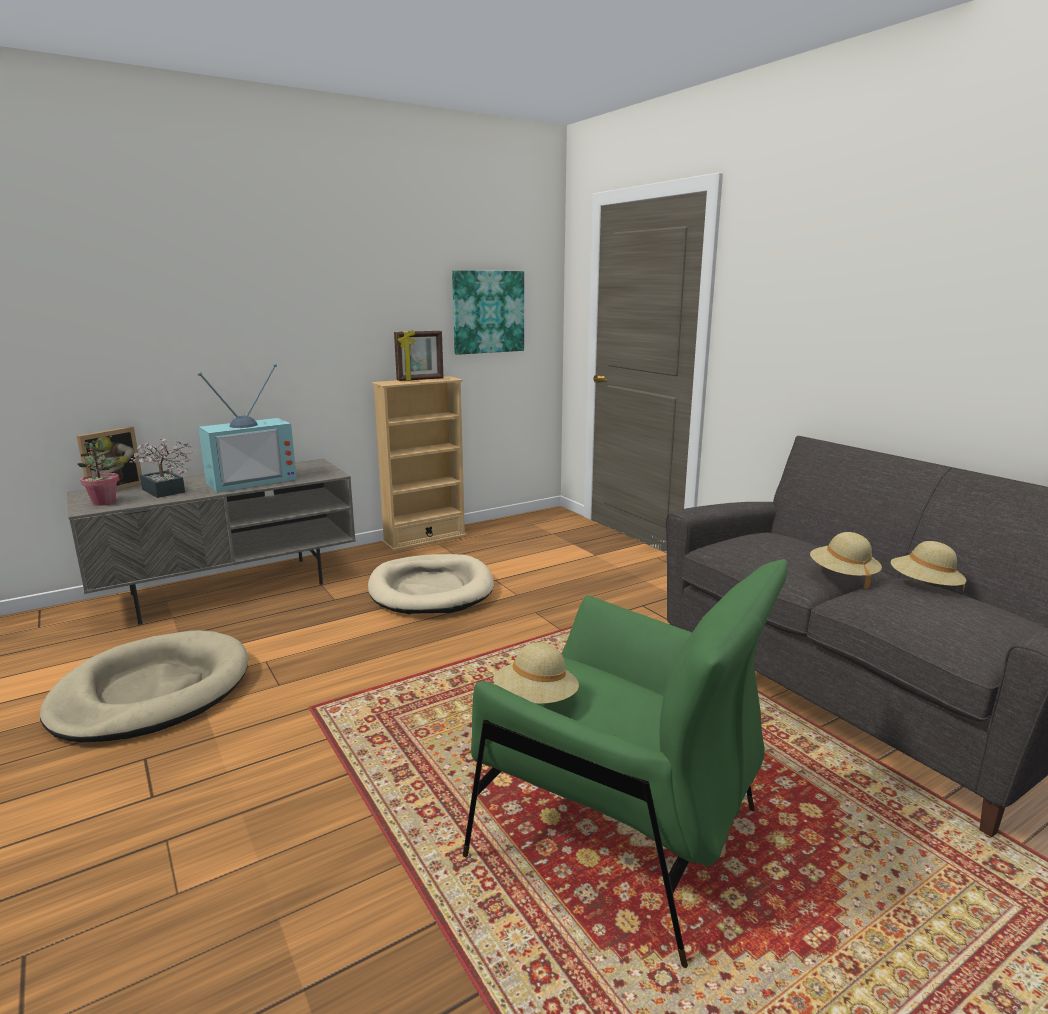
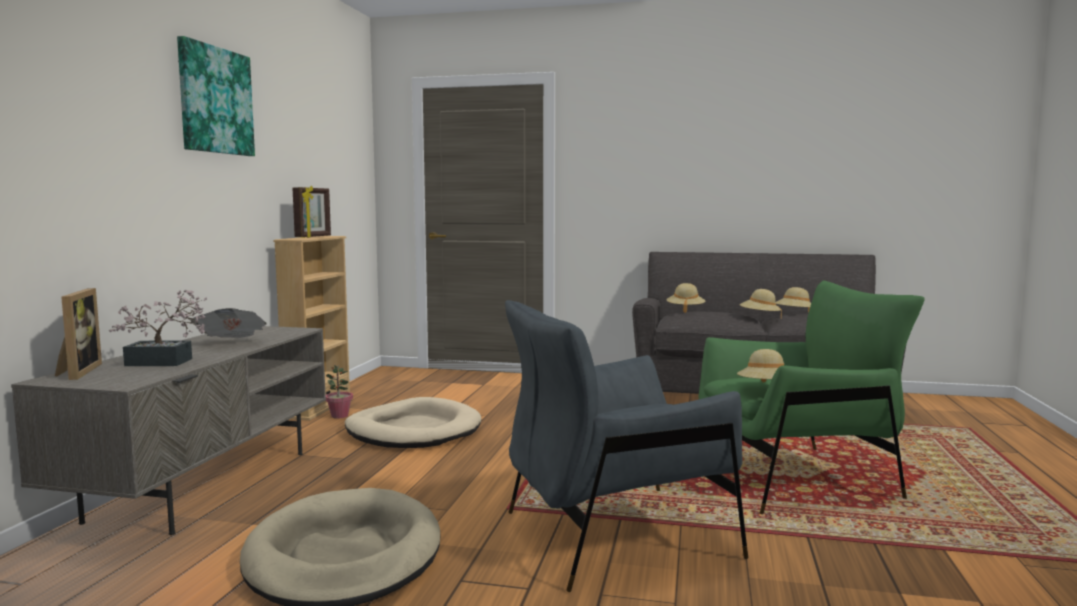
camera: 45 degrees left, 10 degrees down
potted plant [78,439,119,506] -> potted plant moved to [325,365,353,419]
television [198,363,297,493] -> newspaper [191,308,267,338]
picture [452,270,524,355] -> picture moved to [177,36,255,156]
none -> grey armchair [505,300,748,592]
none -> beige hat [666,283,705,313]

